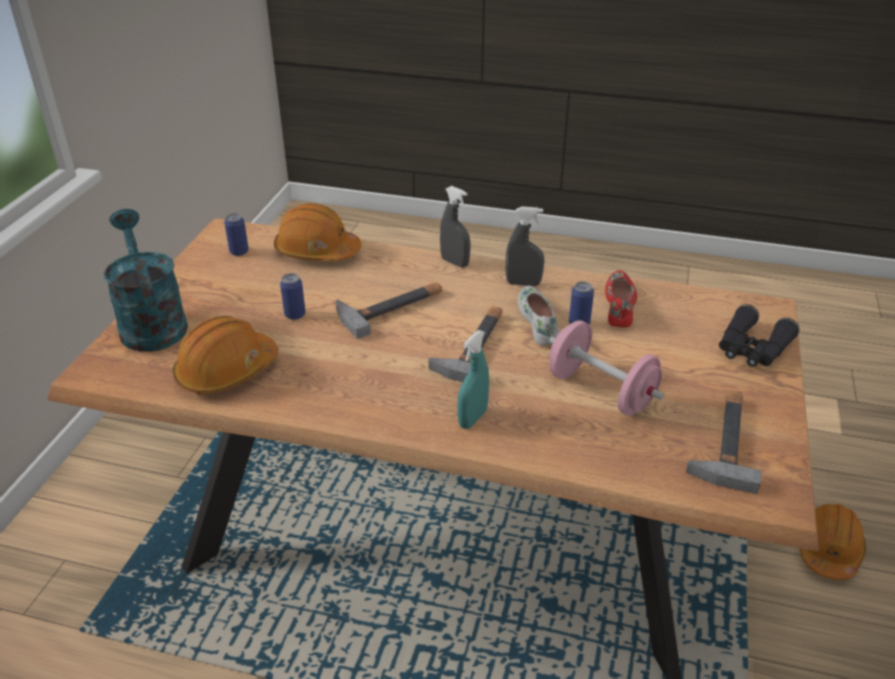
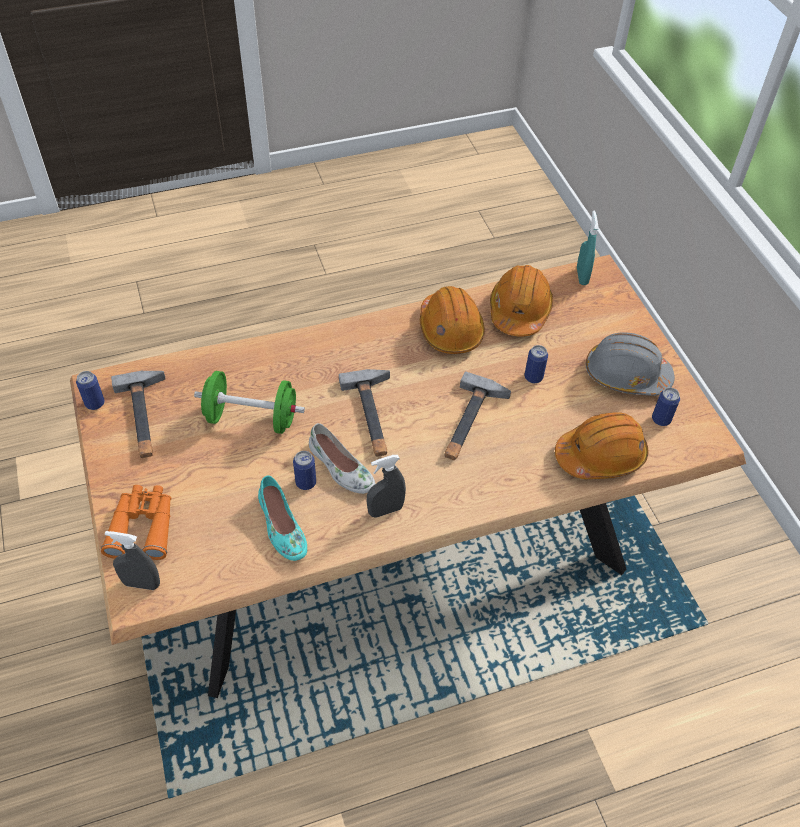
camera: 145 degrees right, 15 degrees up
turquoise watering can [104,209,188,352] -> none
grey spray bottle [440,186,470,268] -> grey spray bottle moved to [105,531,160,590]
turquoise spray bottle [457,330,489,429] -> turquoise spray bottle moved to [577,211,599,285]
pink dumbbell [549,320,664,416] -> green dumbbell [194,371,305,434]
red shoe [605,270,637,328] -> turquoise shoe [258,475,307,561]
black binoculars [719,304,800,367] -> orange binoculars [101,485,171,560]
orange hard hat [800,504,866,580] -> orange hard hat moved to [420,286,485,354]
none -> can [76,371,105,410]
none -> grey hard hat [586,332,675,396]

